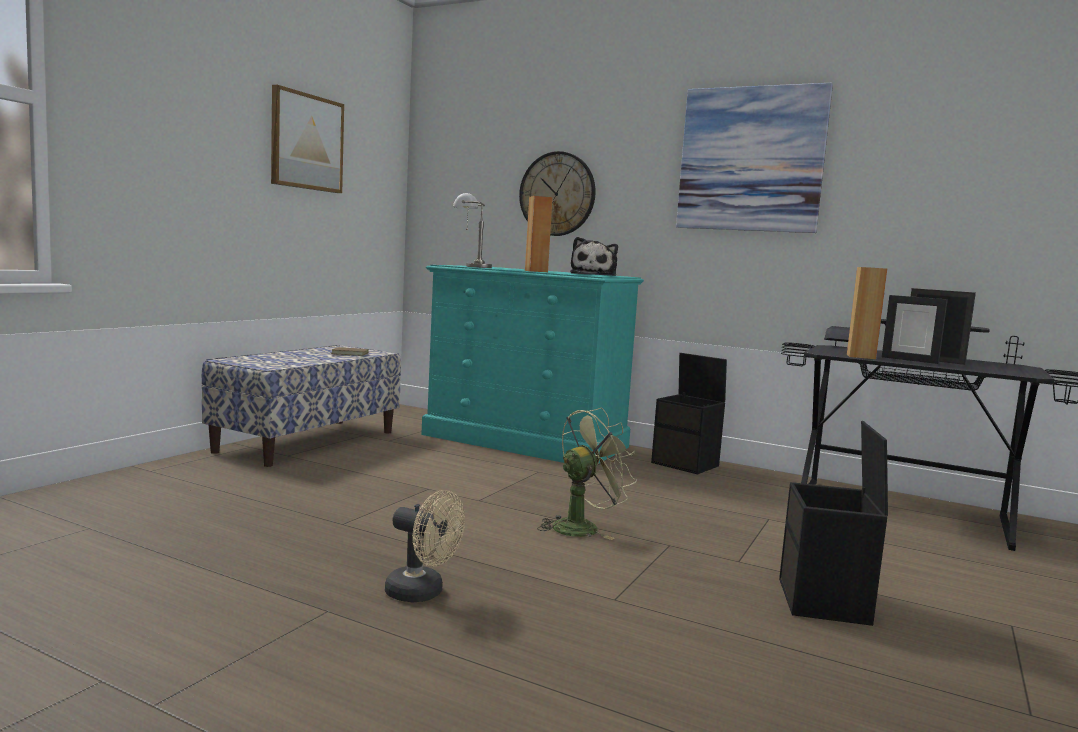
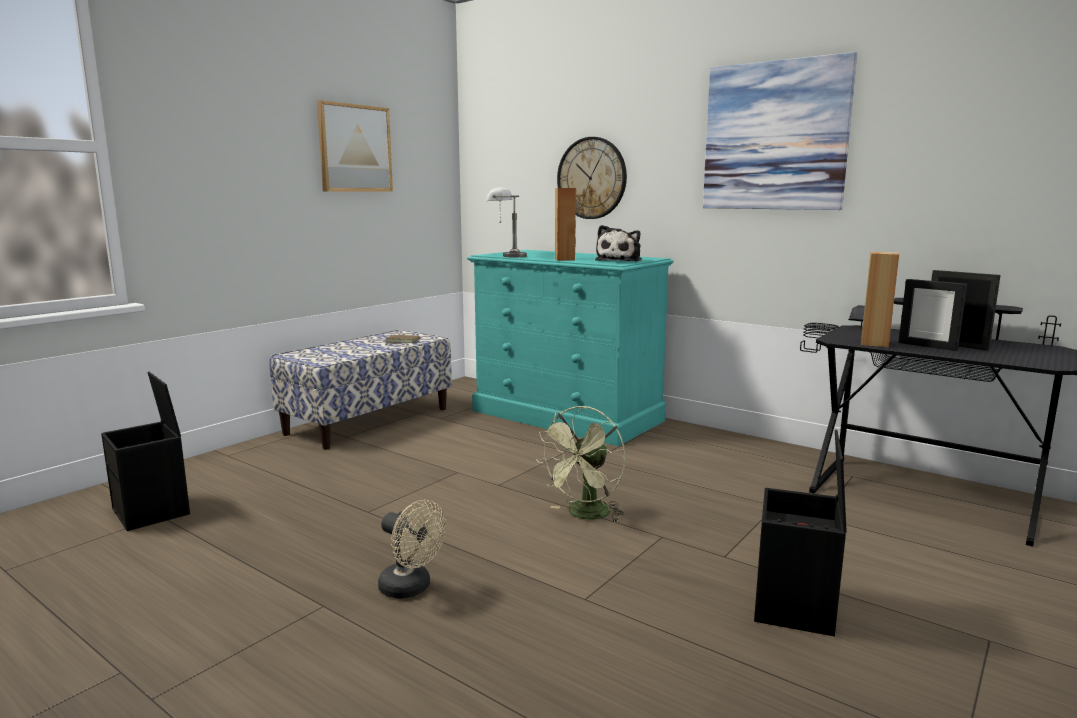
camera: 10 degrees right, 5 degrees up
green fan [537,408,637,540] -> green fan turned 150 degrees clockwise [536,406,625,522]
black storage box [651,353,727,474] -> black storage box moved to [101,372,190,531]

